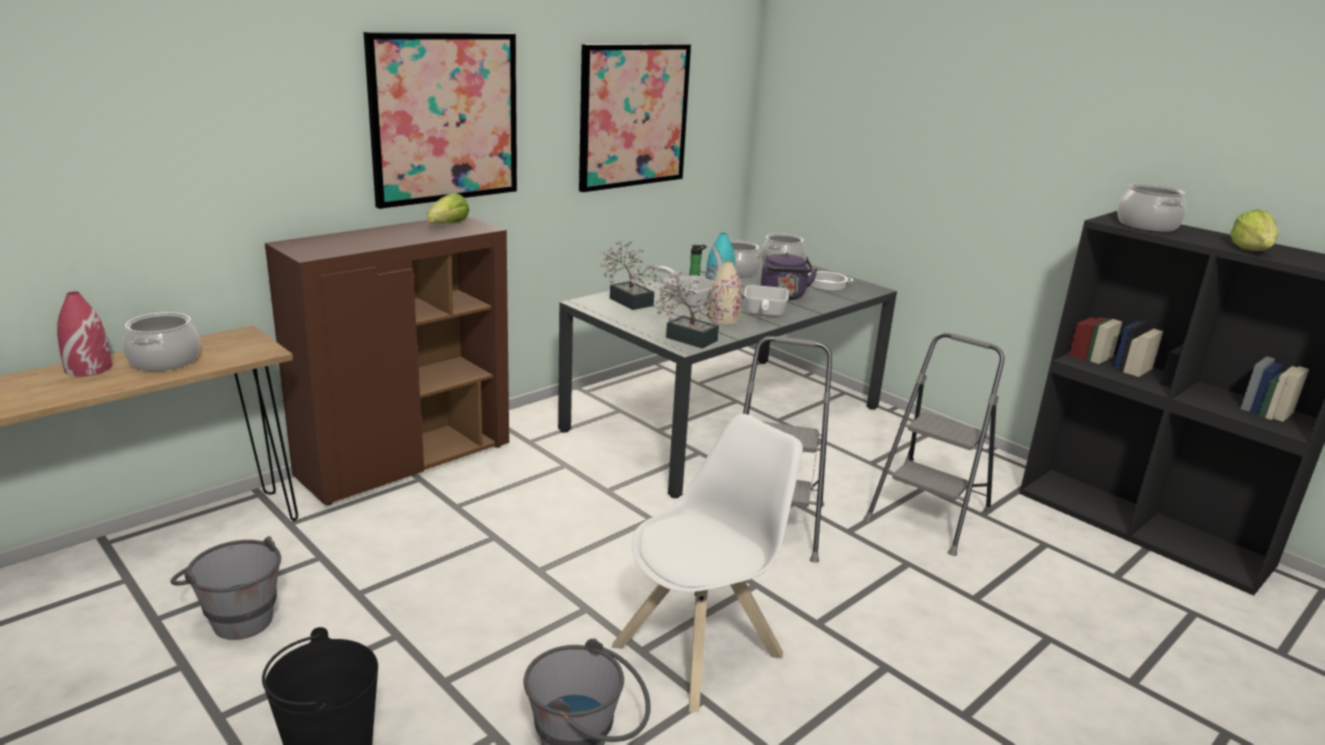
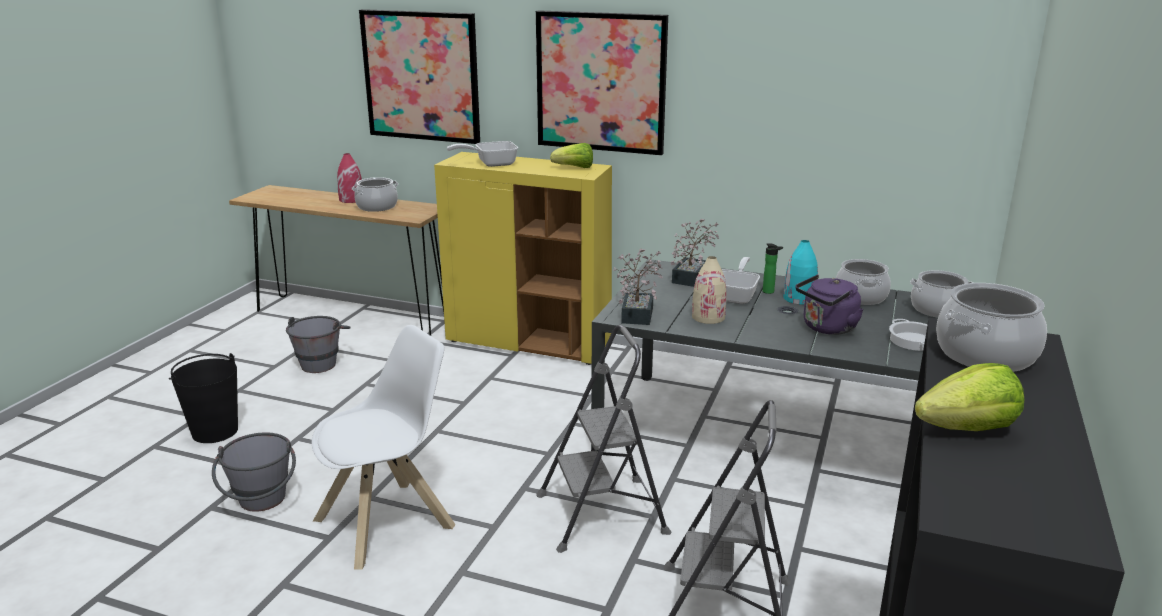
camera: 65 degrees right, 0 degrees up
brown cabinet [265,216,509,505] -> yellow cabinet [434,152,612,365]
picture [579,44,691,192] -> picture moved to [359,9,480,144]
white chair [611,414,803,712] -> white chair turned 60 degrees counterclockwise [312,325,455,570]
frying pan [744,285,789,317] -> frying pan moved to [447,141,518,167]

